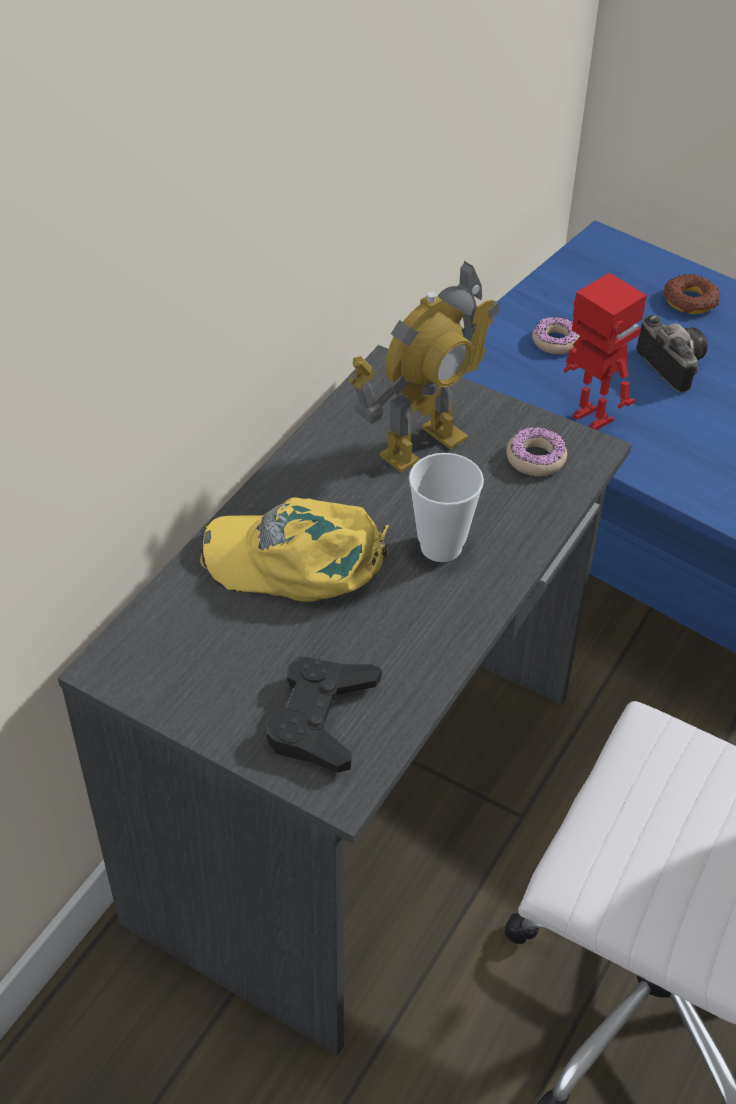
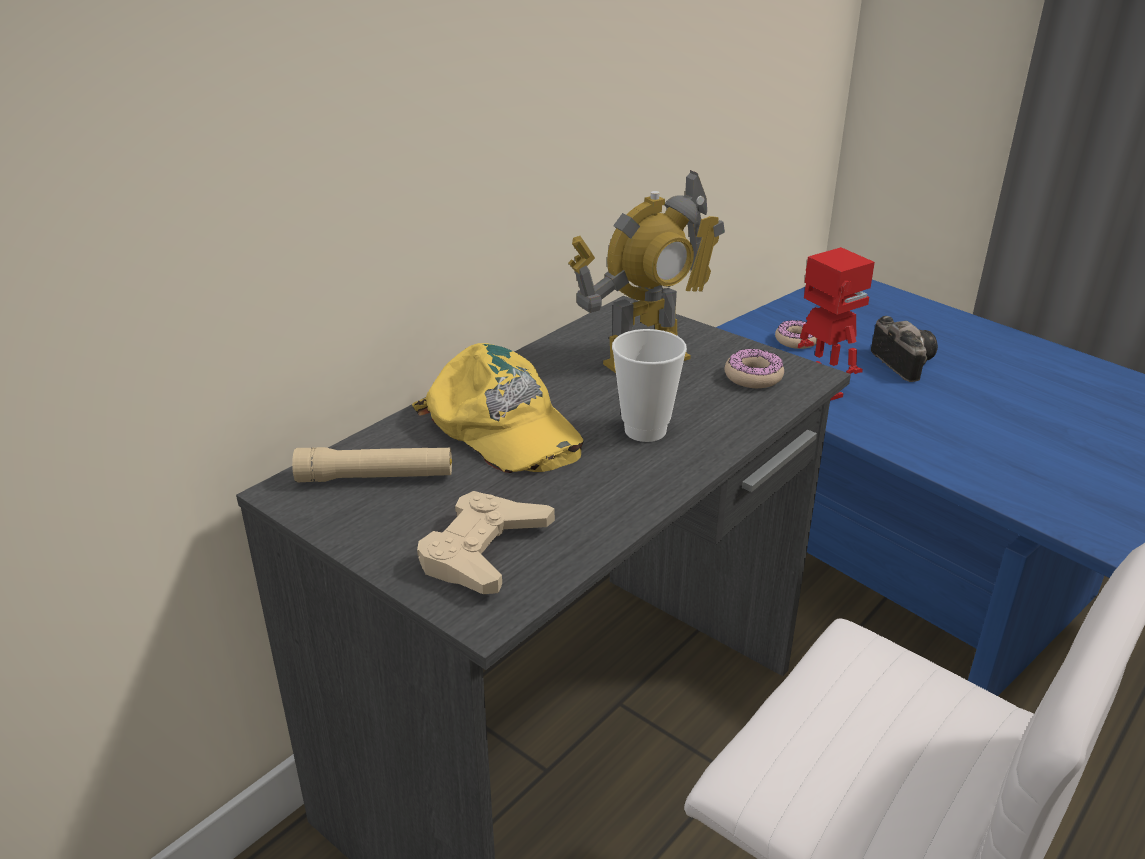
camera: 10 degrees right, 15 degrees down
yellow cap [200,497,389,602] -> yellow cap turned 150 degrees counterclockwise [412,343,583,473]
black game controller [265,657,382,773] -> beige game controller [417,491,555,594]
donut [664,274,720,314] -> none
none -> beige flashlight [292,447,452,482]

